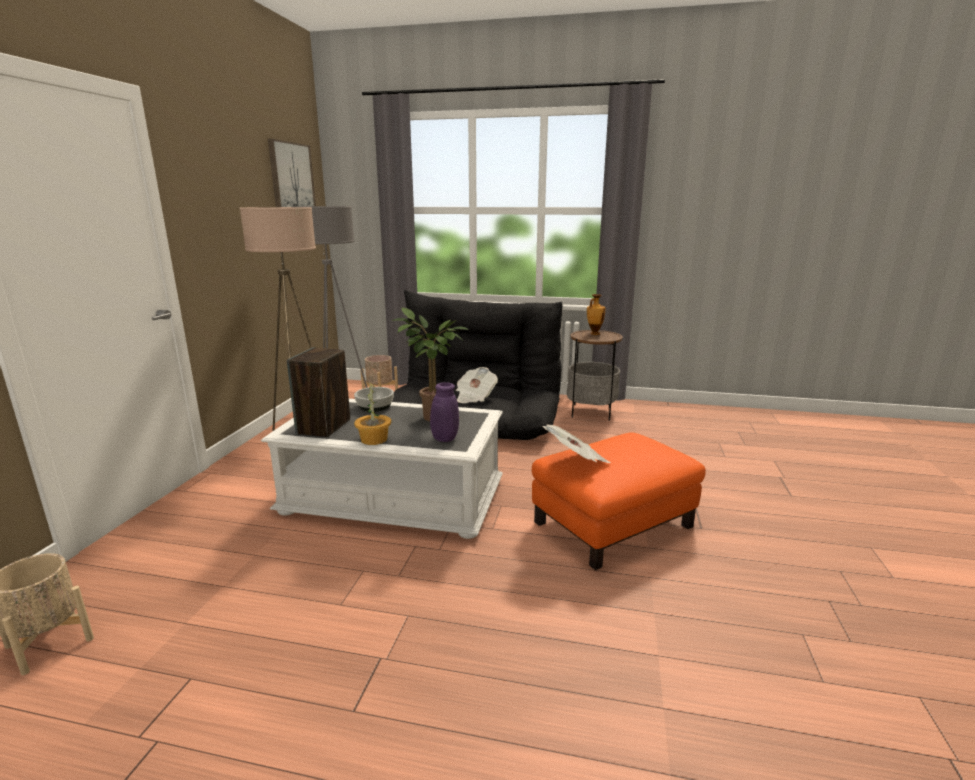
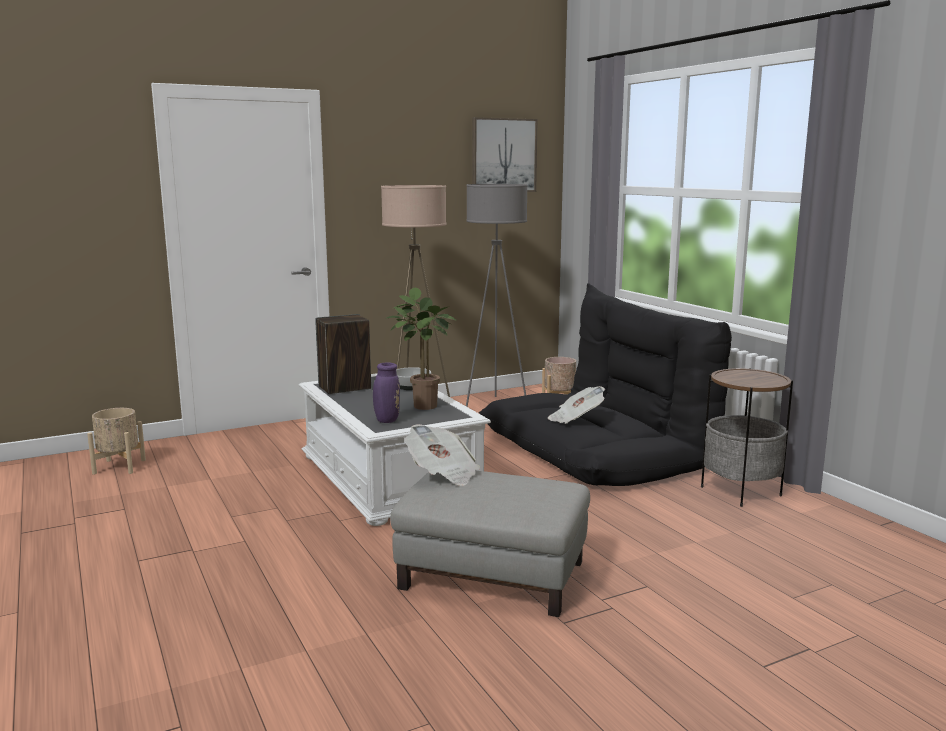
camera: 50 degrees right, 5 degrees down
potted plant [354,381,391,445] -> none
orange ottoman [532,432,706,570] -> grey ottoman [390,470,590,617]
vase [587,294,605,335] -> none

